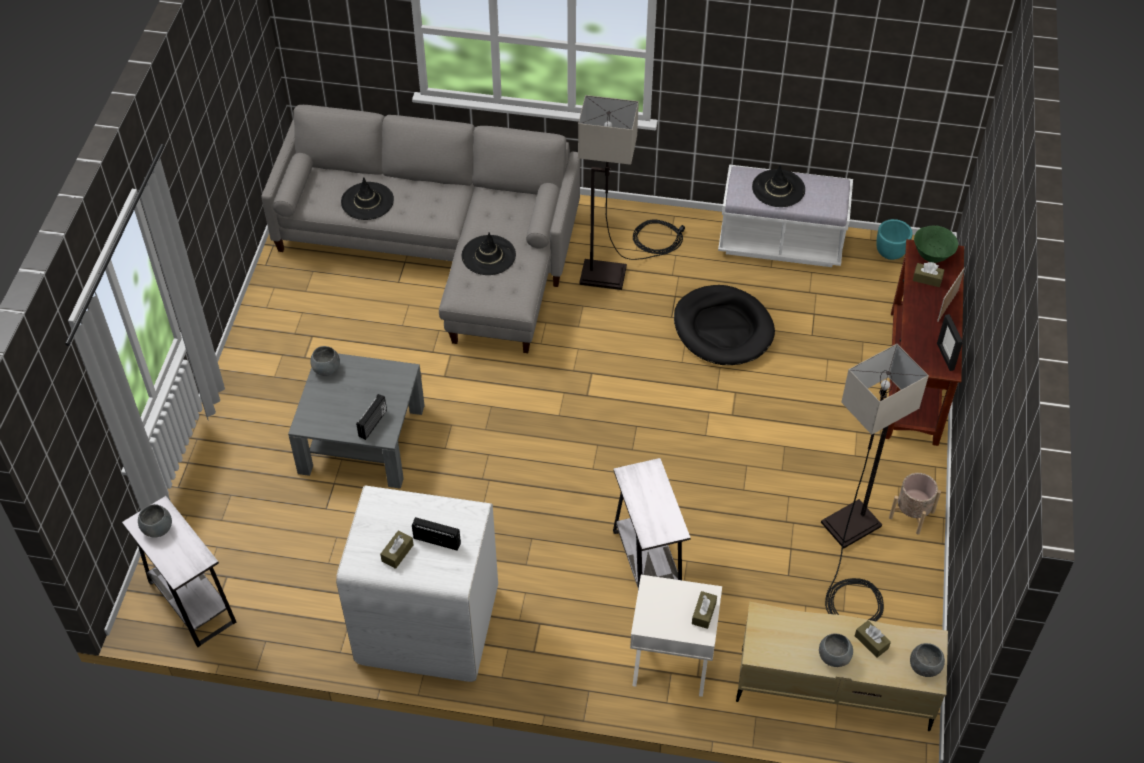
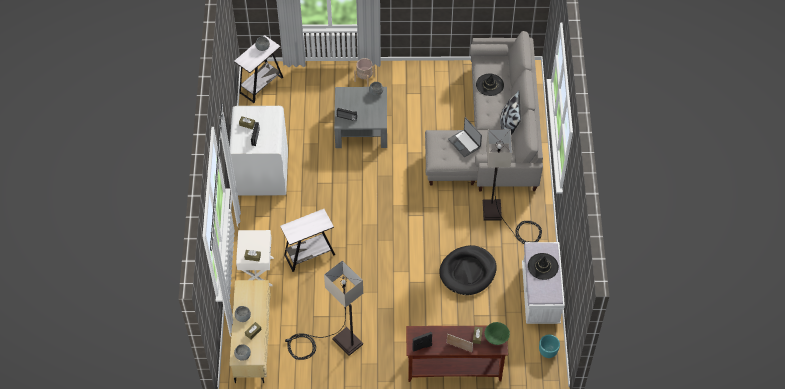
camera: 80 degrees right, 5 degrees up
black hat [462,232,516,275] -> laptop [448,117,482,157]
beige planter [889,473,941,535] -> beige planter moved to [354,58,375,87]
none -> pillow [500,90,521,134]

